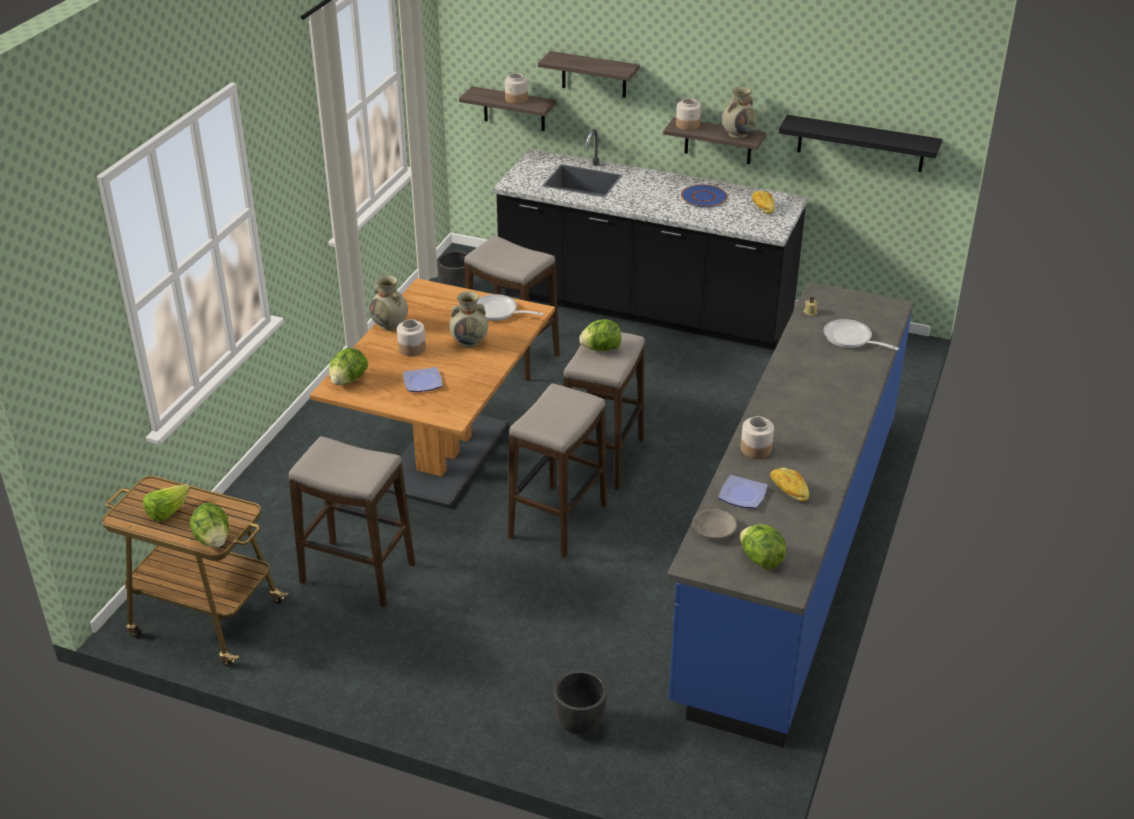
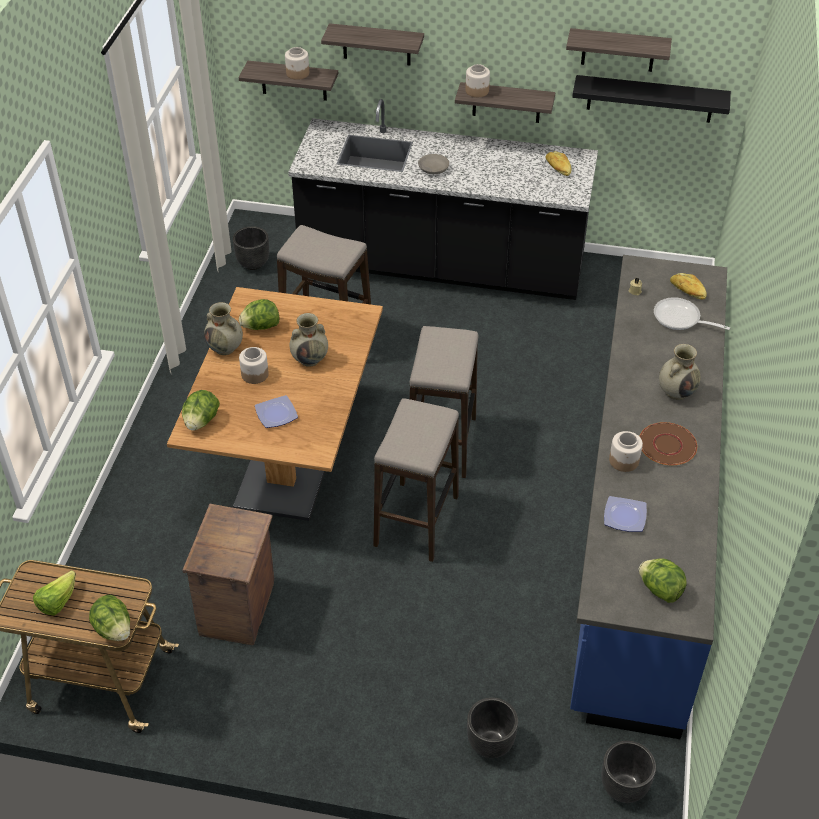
camera: 10 degrees left, 10 degrees up
stool [289,436,415,607] -> crate [182,504,274,645]
frying pan [477,294,544,321] -> none
lettuce [579,319,621,351] -> lettuce moved to [239,299,279,330]
blue plate [681,185,727,208] -> none
grey bowl [692,509,737,540] -> grey bowl moved to [418,154,449,174]
beige vase [722,87,757,139] -> beige vase moved to [659,344,700,400]
bread [770,468,809,502] -> bread moved to [670,273,707,300]
none -> shelf [566,28,672,72]
none -> black planter [602,741,656,803]
none -> brown plate [639,422,697,465]

